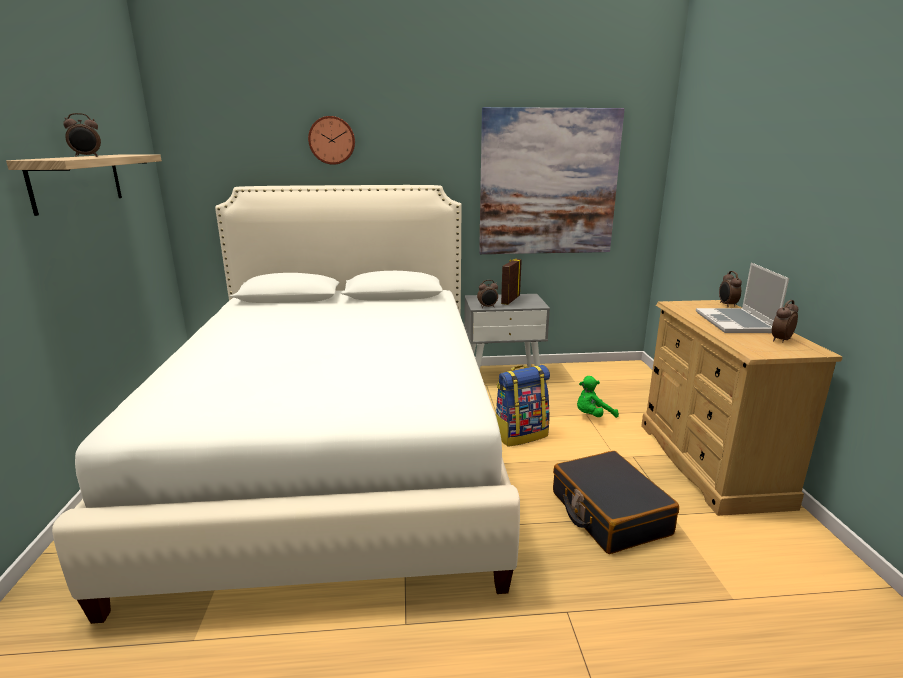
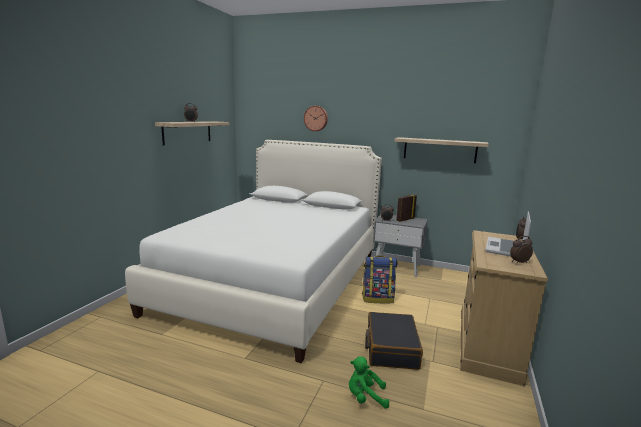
camera: 25 degrees right, 5 degrees down
picture [479,107,625,254] -> shelf [394,137,489,163]
green plush toy [577,376,619,418] -> green plush toy moved to [349,356,390,409]

